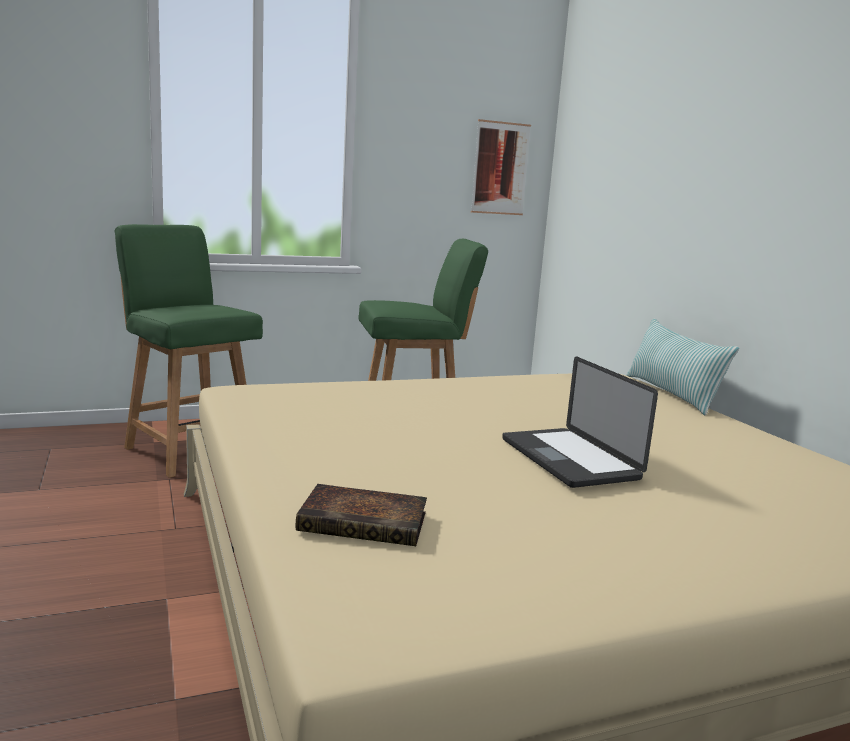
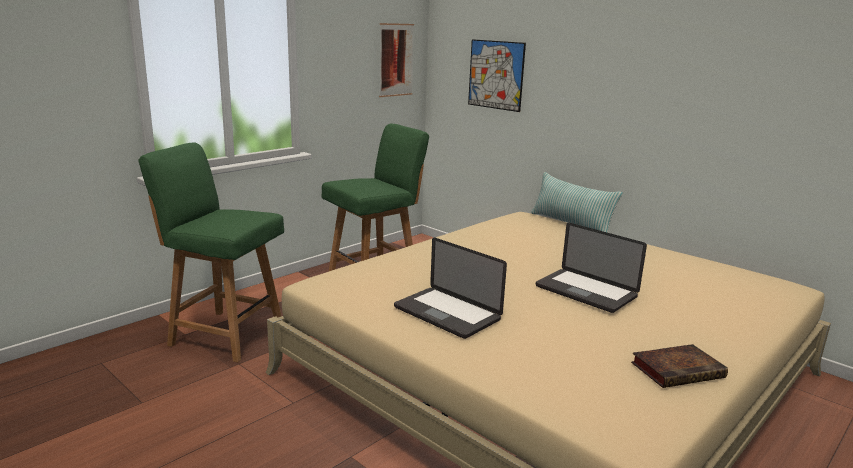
camera: 25 degrees left, 5 degrees up
book [296,484,427,546] -> book moved to [631,344,728,388]
none -> laptop [394,238,507,339]
none -> picture [468,39,526,112]

